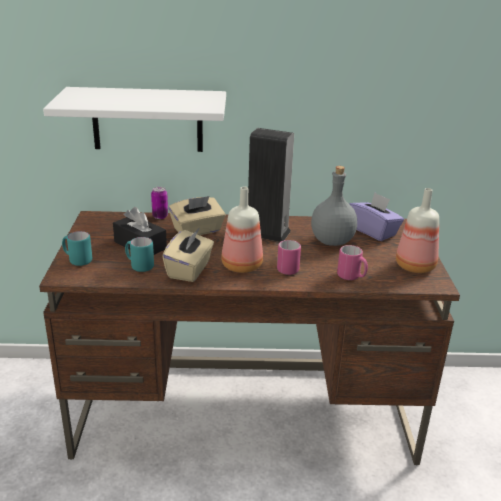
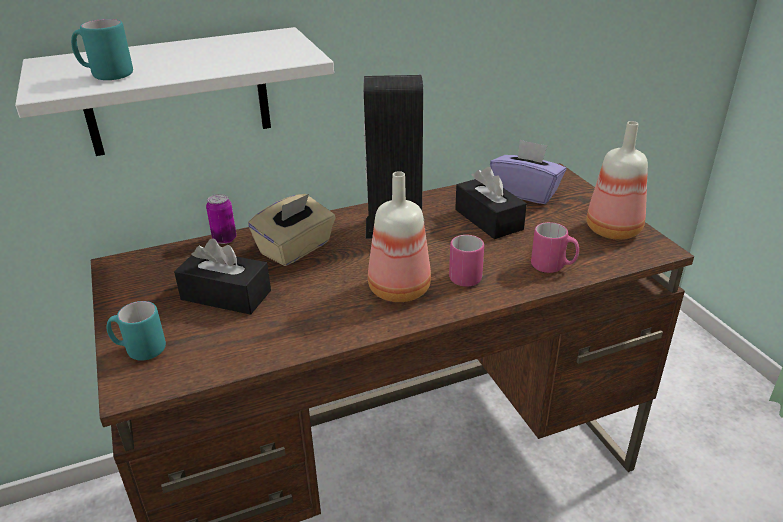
camera: 20 degrees left, 5 degrees up
turquoise mug [125,237,154,272] -> turquoise mug moved to [71,19,133,80]
beige tissue box [162,229,214,282] -> none
grey bottle [311,166,357,246] -> black tissue box [455,167,527,239]

